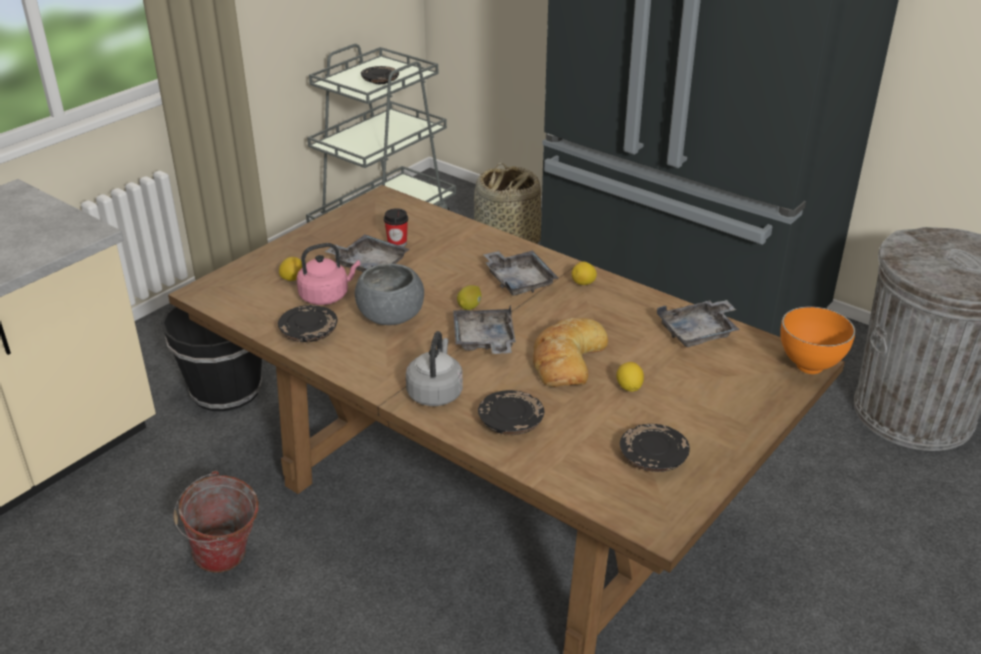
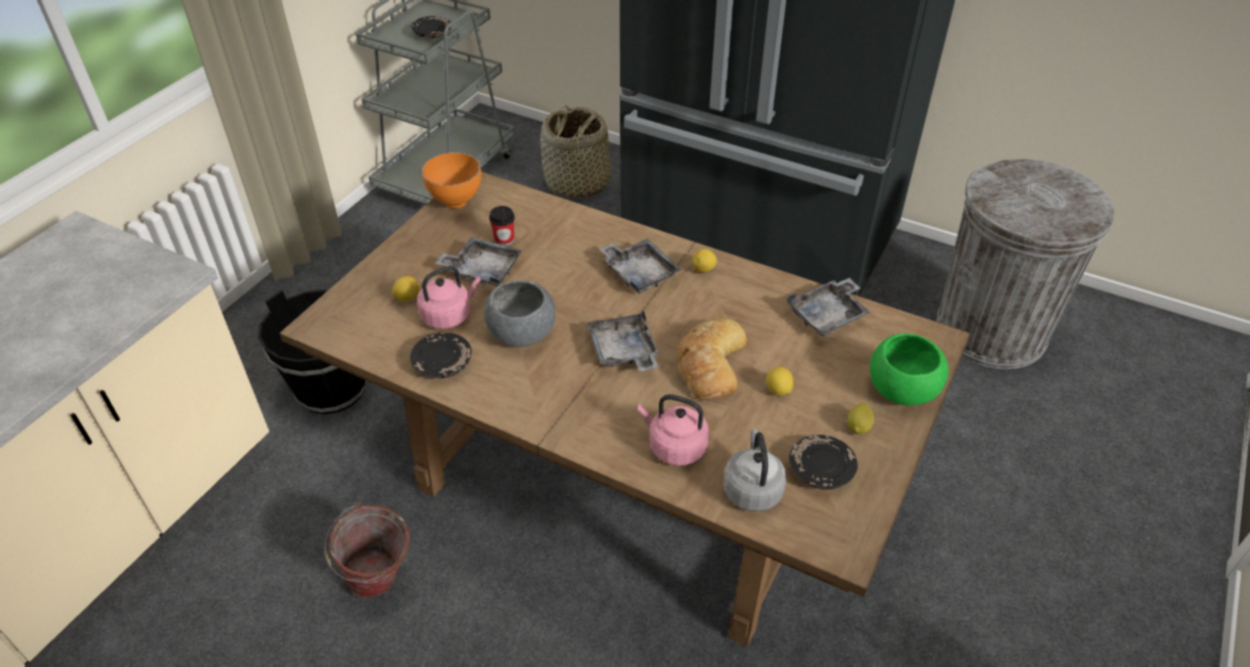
camera: 10 degrees left, 10 degrees up
grey kettle [406,331,463,406] -> grey kettle moved to [723,428,786,512]
lemon [457,285,482,310] -> lemon moved to [847,403,874,435]
black plate [478,390,544,435] -> pink kettle [638,394,709,466]
orange bowl [780,306,856,374] -> orange bowl moved to [421,152,481,209]
none -> green bowl [870,334,948,406]

